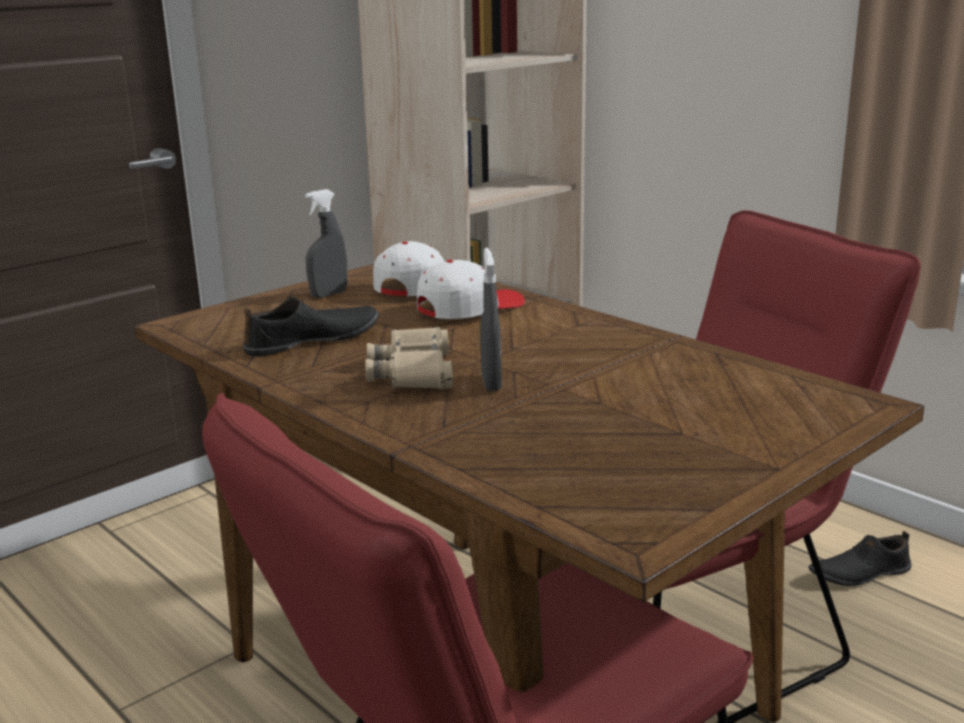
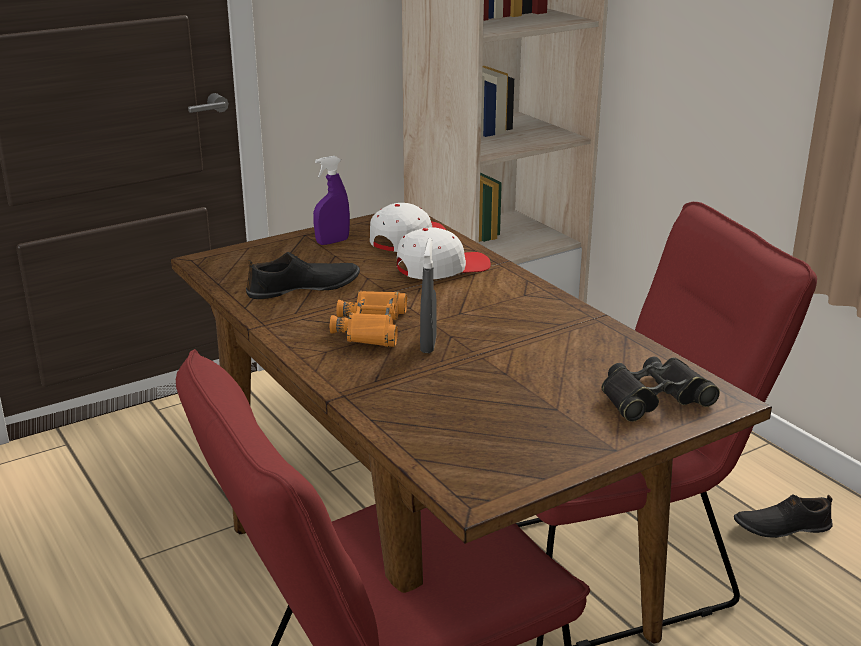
camera: 10 degrees right, 5 degrees up
grey spray bottle [305,189,347,298] -> purple spray bottle [313,156,350,245]
beige binoculars [365,327,453,389] -> orange binoculars [330,291,407,347]
none -> black binoculars [601,357,720,422]

